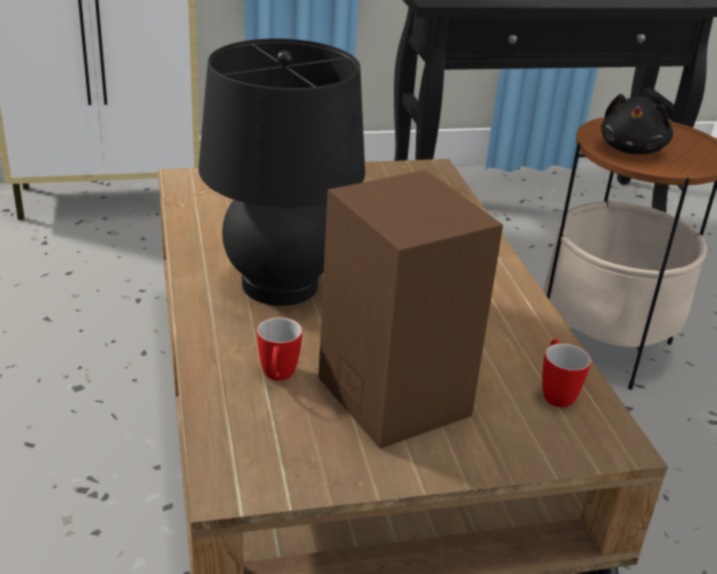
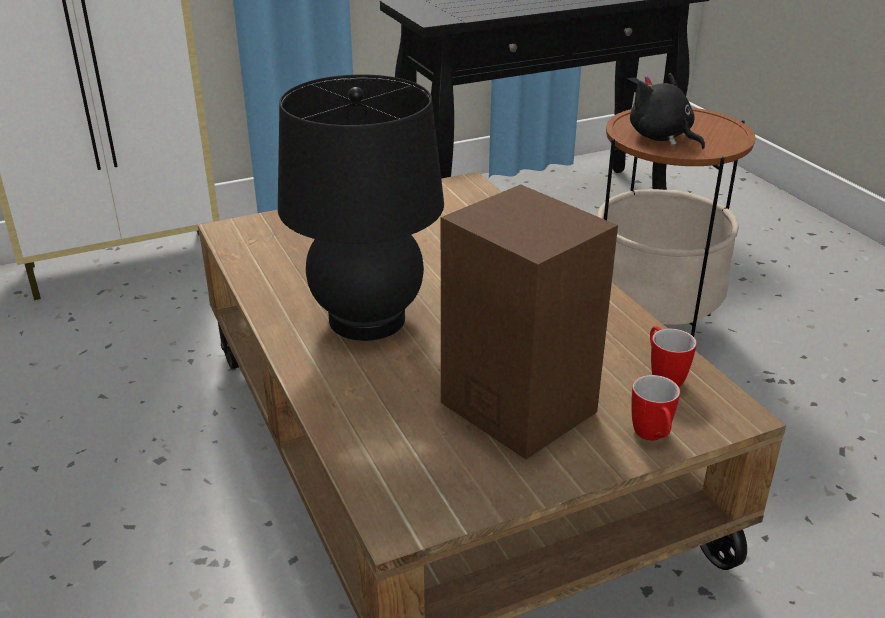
camera: 10 degrees left, 0 degrees up
mug [257,317,302,381] -> mug moved to [631,375,680,441]
black plush toy [601,94,673,154] -> black plush toy turned 135 degrees clockwise [630,73,705,149]

